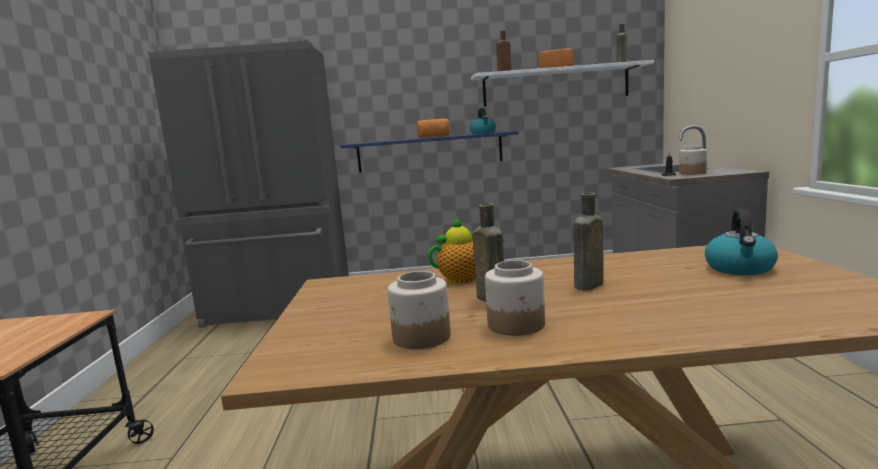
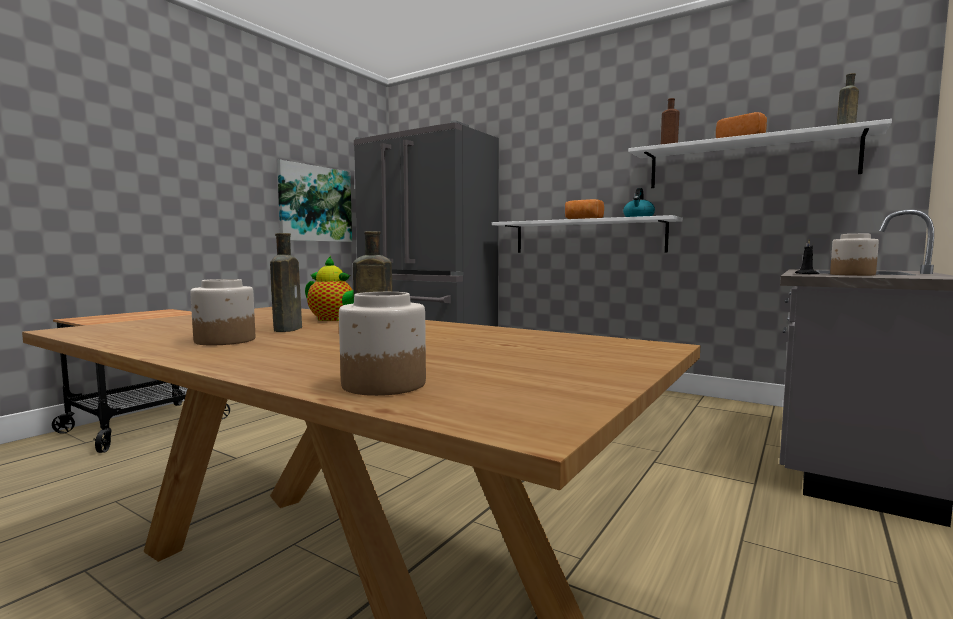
camera: 35 degrees right, 5 degrees down
blue shelf [340,131,518,173] -> white shelf [492,215,683,253]
jar [388,271,451,349] -> jar moved to [339,292,426,396]
kettle [705,209,778,275] -> none
none -> picture [277,160,352,242]

